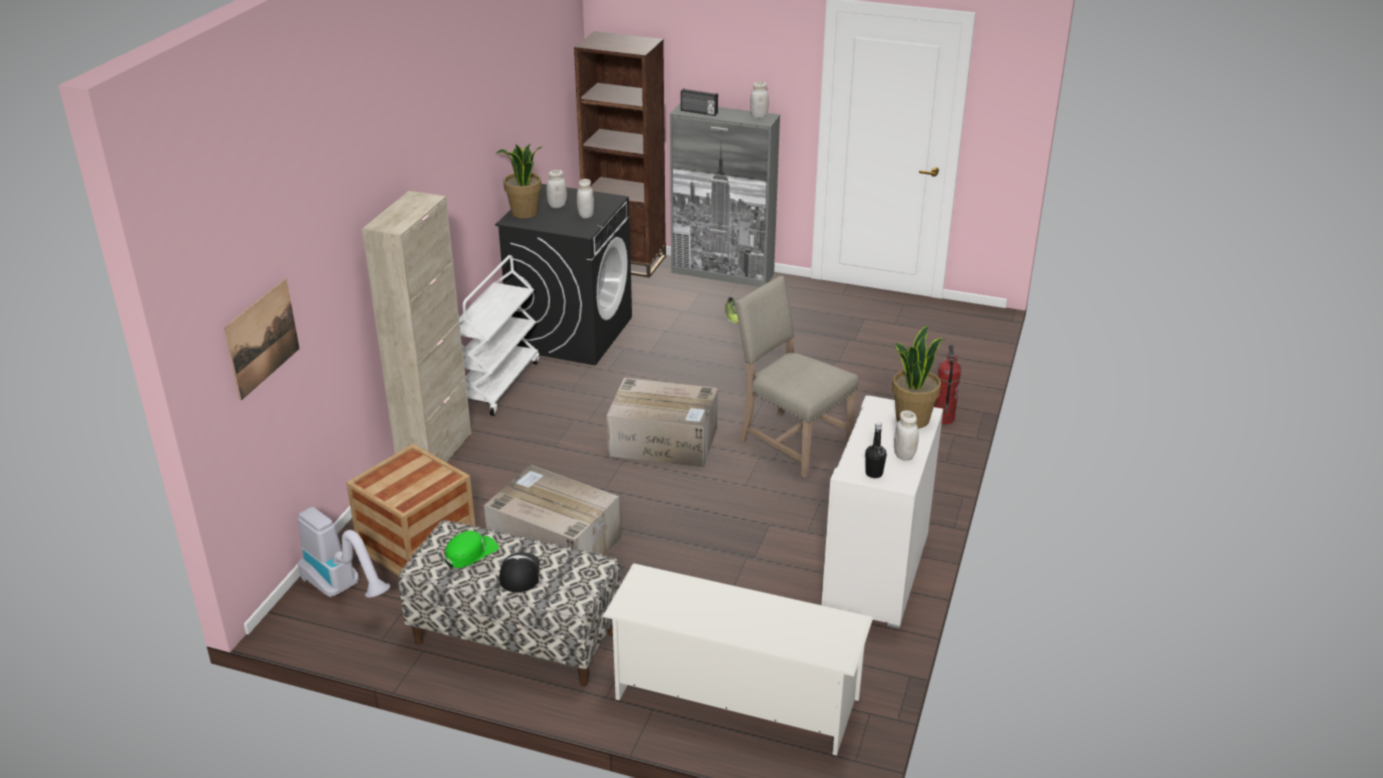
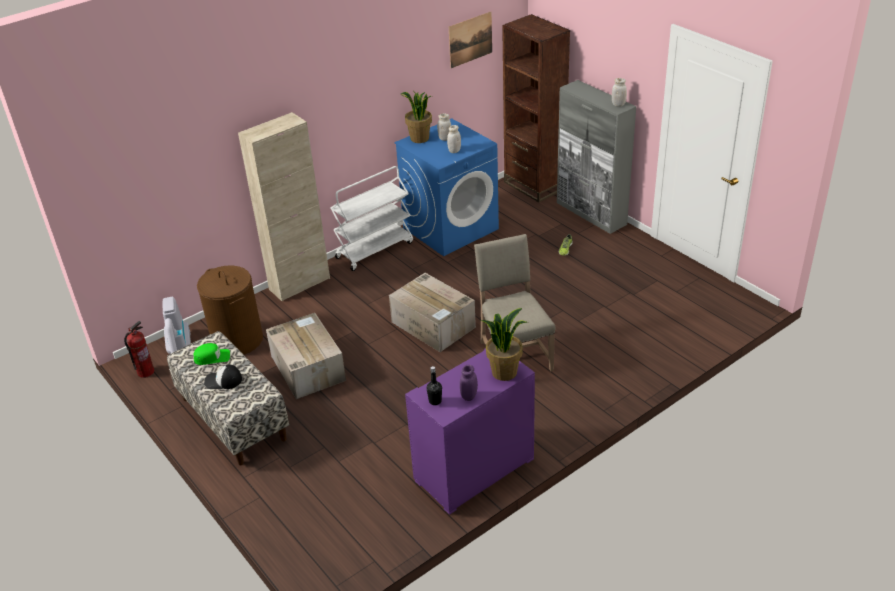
camera: 35 degrees right, 5 degrees up
picture [224,279,299,400] -> picture moved to [449,12,492,68]
crate [346,444,476,576] -> brown laundry basket [197,265,263,355]
black washing machine [495,184,632,365] -> blue washing machine [394,118,499,256]
cap [499,553,540,593] -> cap turned 120 degrees counterclockwise [204,364,242,389]
white shoe rack [602,563,873,756] -> none
radio [681,88,718,116] -> none
white dresser [821,395,943,629] -> purple dresser [405,348,535,515]
white jar [894,410,919,461] -> purple jar [460,365,478,401]
fire extinguisher [934,345,961,425] -> fire extinguisher moved to [124,321,154,378]

